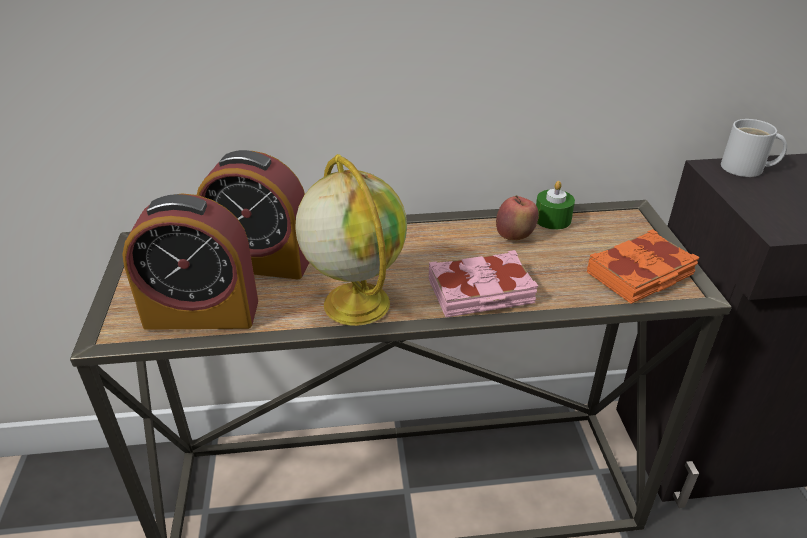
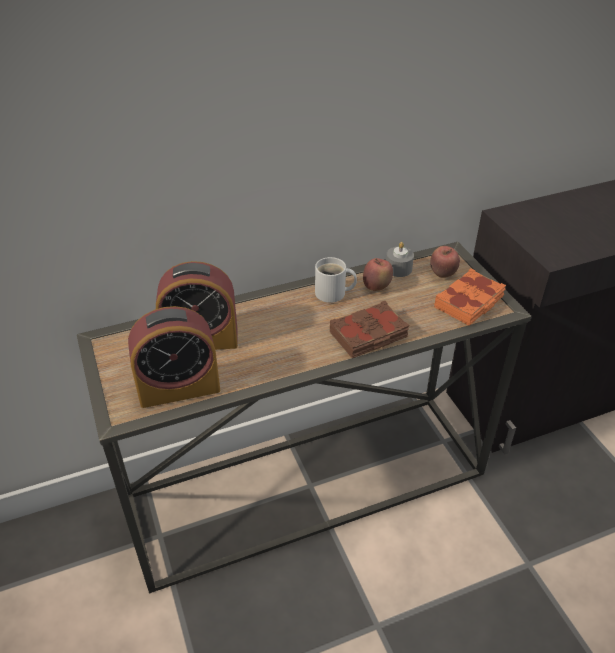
camera: 15 degrees left, 5 degrees up
globe [295,154,407,326] -> none
pink book [429,250,538,317] -> brown book [330,301,409,358]
green candle [536,181,575,230] -> grey candle [386,242,414,277]
white mug [721,119,787,177] -> white mug moved to [315,257,357,303]
none -> apple [430,246,460,278]

